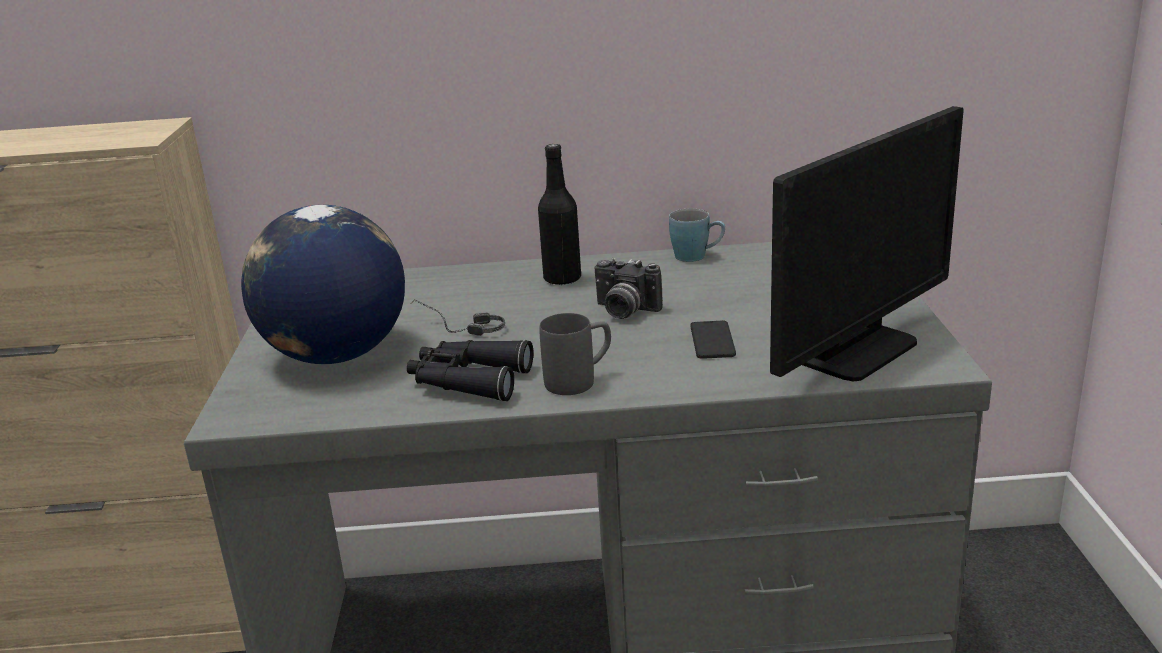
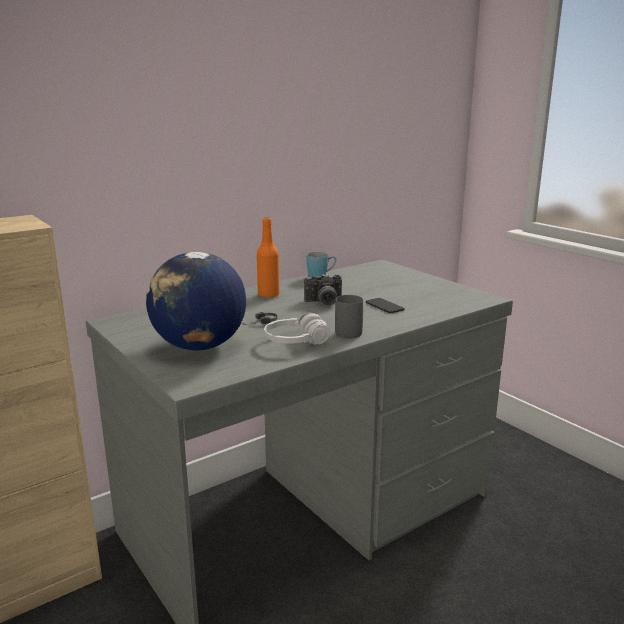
camera: 35 degrees left, 5 degrees down
black binoculars [407,340,533,401] -> white headphones [264,313,330,345]
black bottle [538,144,581,285] -> orange bottle [257,217,279,298]
monitor [770,106,964,381] -> none

